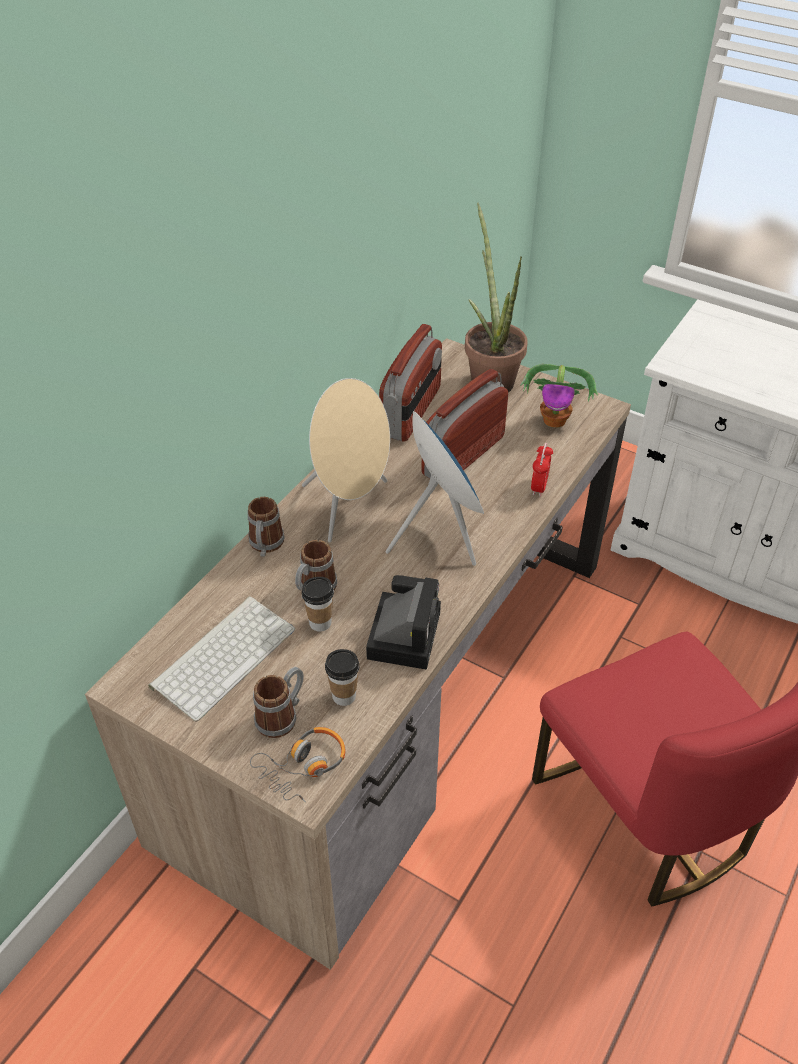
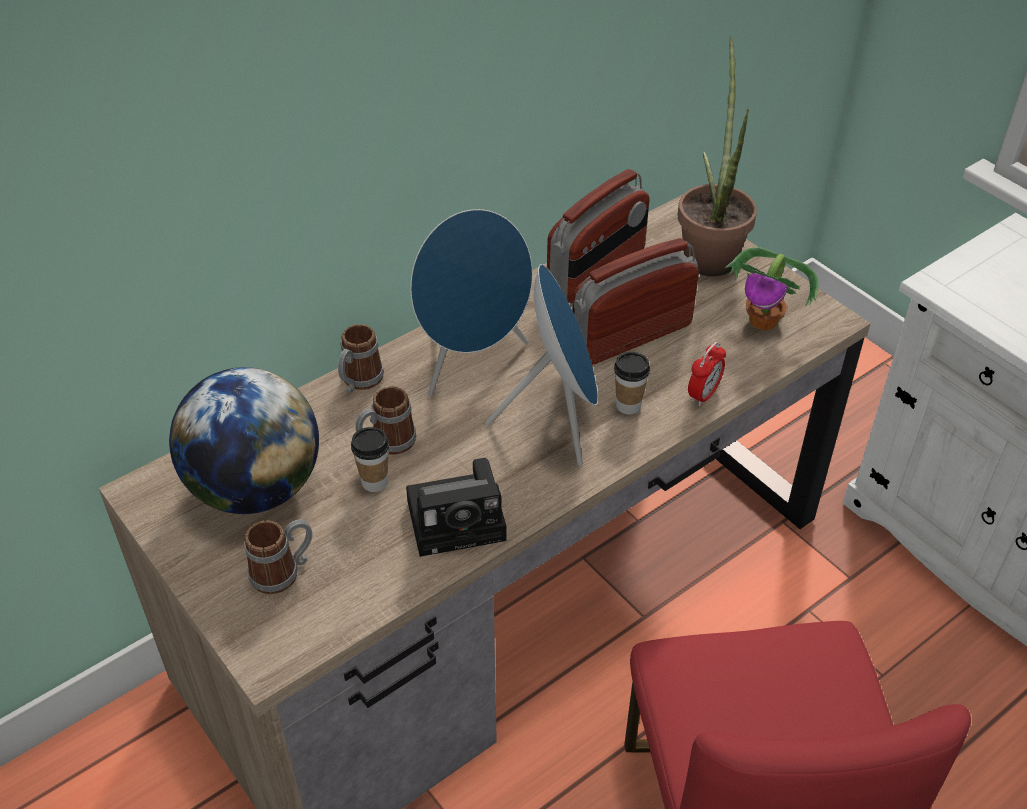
camera: 20 degrees right, 0 degrees up
keyboard [148,596,295,722] -> globe [169,367,319,514]
headphones [250,727,346,802] -> none
beige speaker [302,378,390,542] -> blue speaker [410,209,533,396]
cup [325,649,359,706] -> cup moved to [614,352,650,415]
camera [366,575,441,670] -> camera turned 45 degrees clockwise [406,458,507,557]

